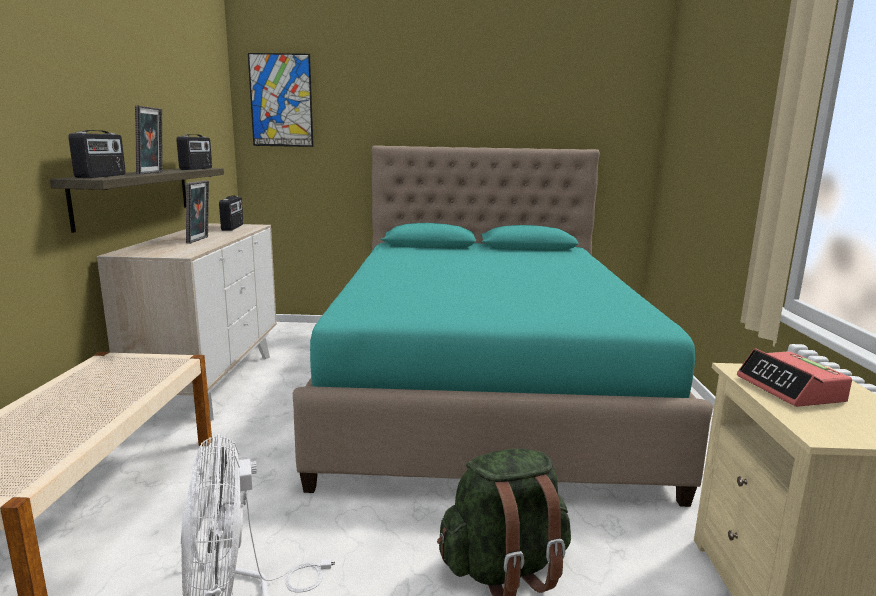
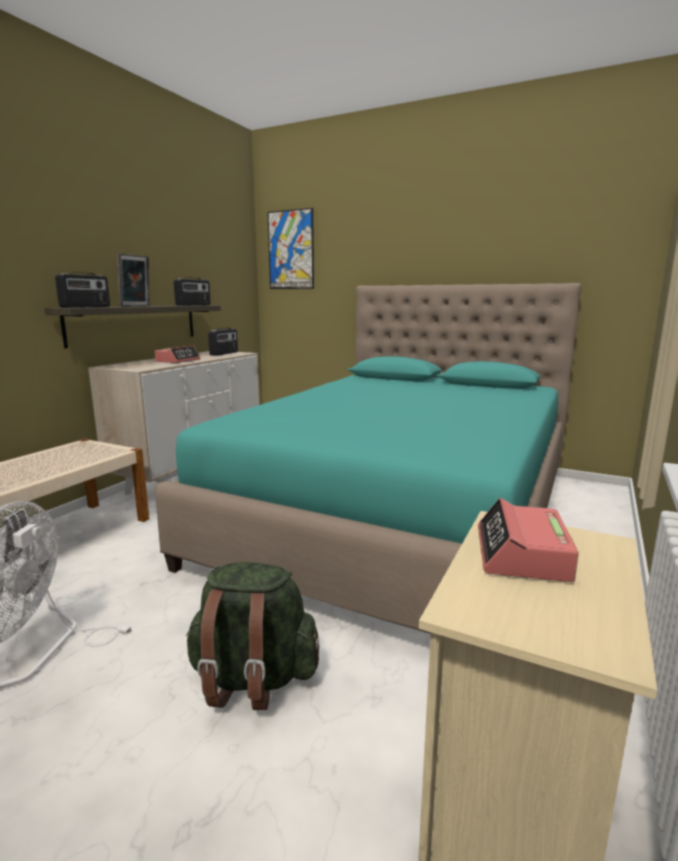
camera: 25 degrees right, 0 degrees up
picture frame [186,181,209,244] -> alarm clock [155,346,200,363]

